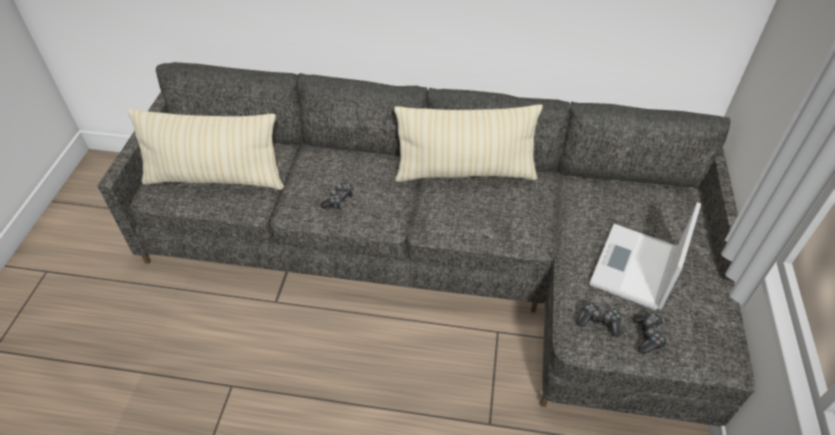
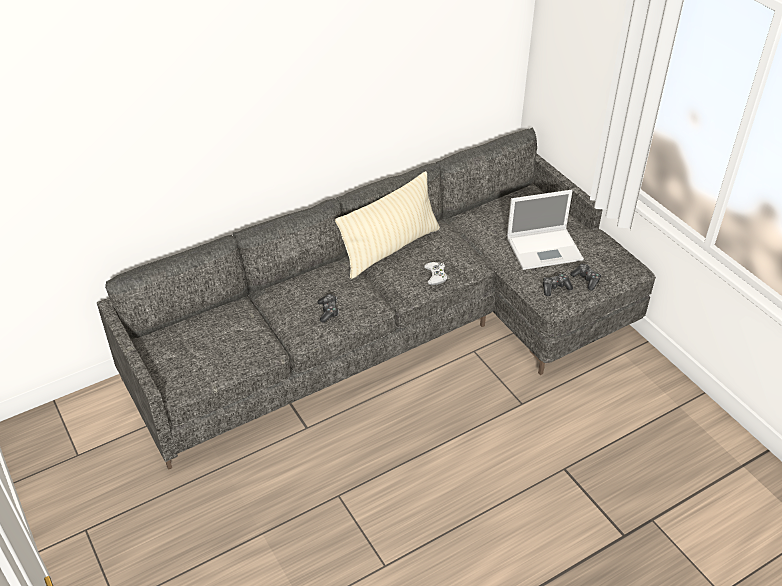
camera: 40 degrees left, 5 degrees down
beige pillow [128,109,284,190] -> none
laptop [590,202,701,310] -> laptop turned 90 degrees counterclockwise [507,190,584,270]
none -> white game controller [424,262,448,285]

